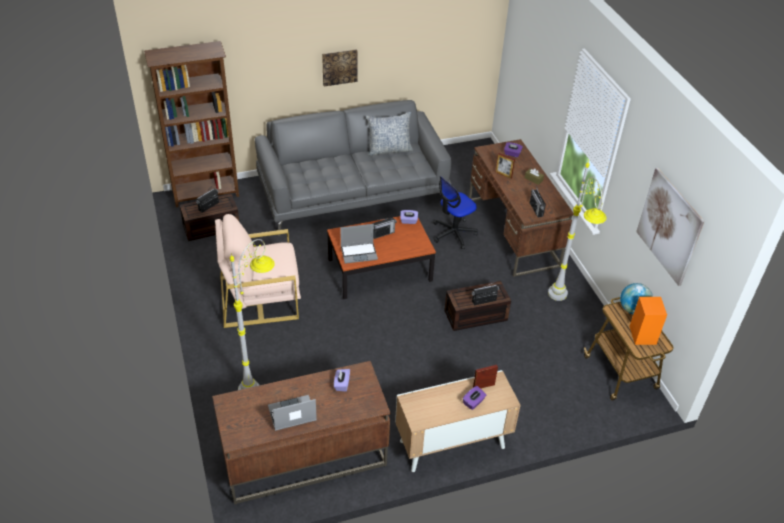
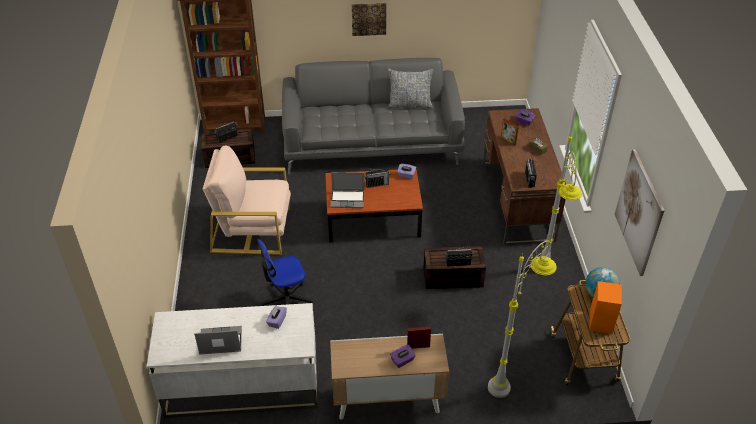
camera: 15 degrees right, 0 degrees up
brown desk [212,361,391,505] -> white desk [147,303,317,419]
grey floor lamp [230,239,275,390] -> grey floor lamp moved to [488,240,557,398]
office chair [433,176,478,249] -> office chair moved to [257,239,313,306]

